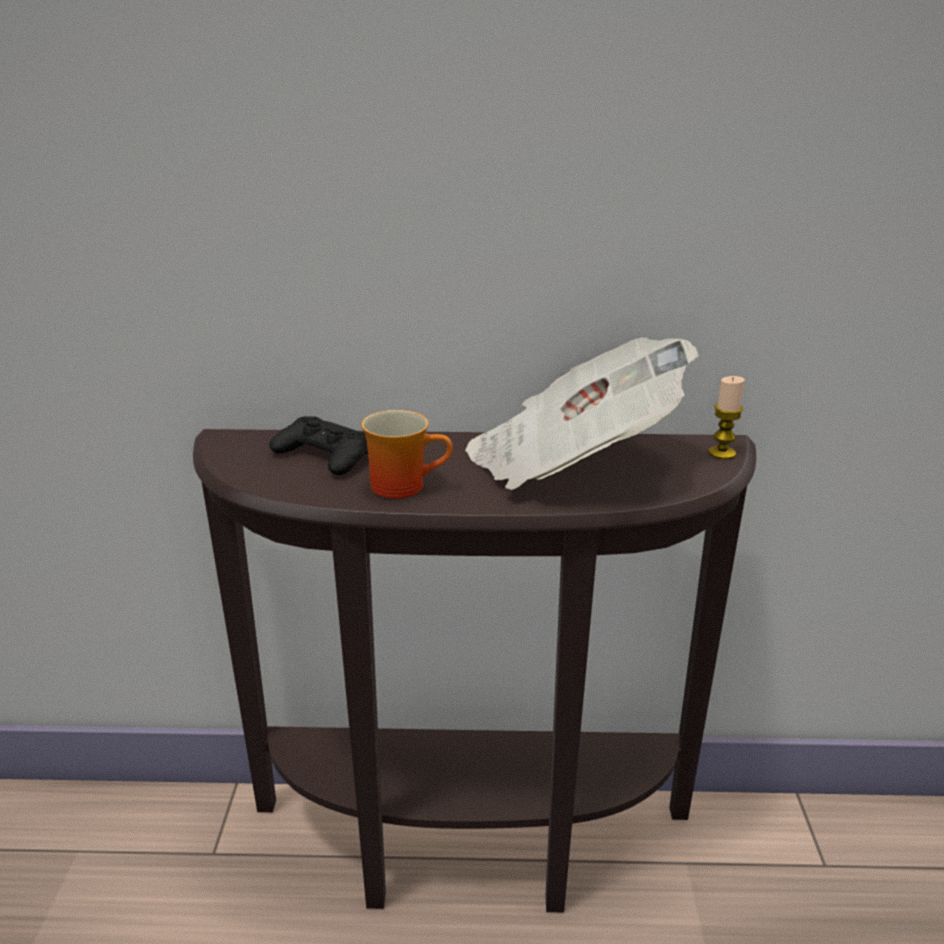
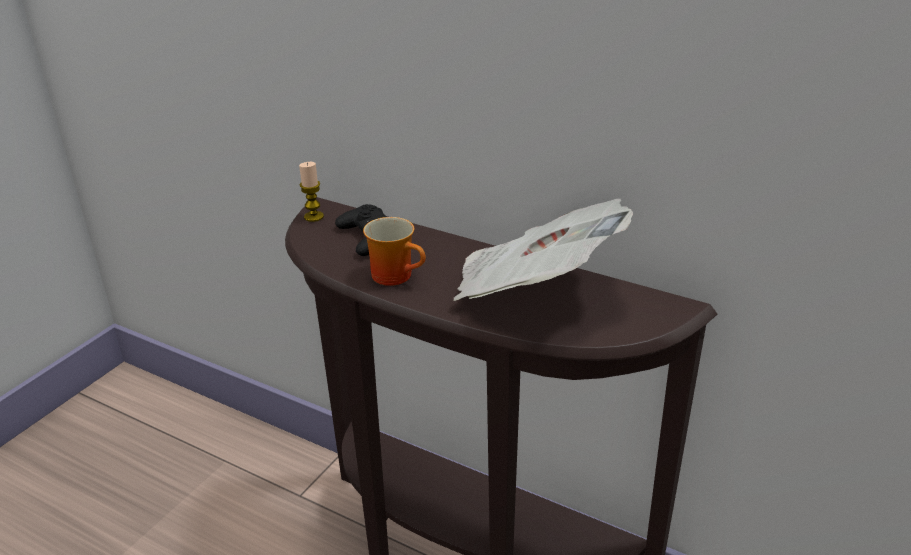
camera: 30 degrees right, 5 degrees up
candle [708,376,745,460] -> candle moved to [299,162,324,222]

